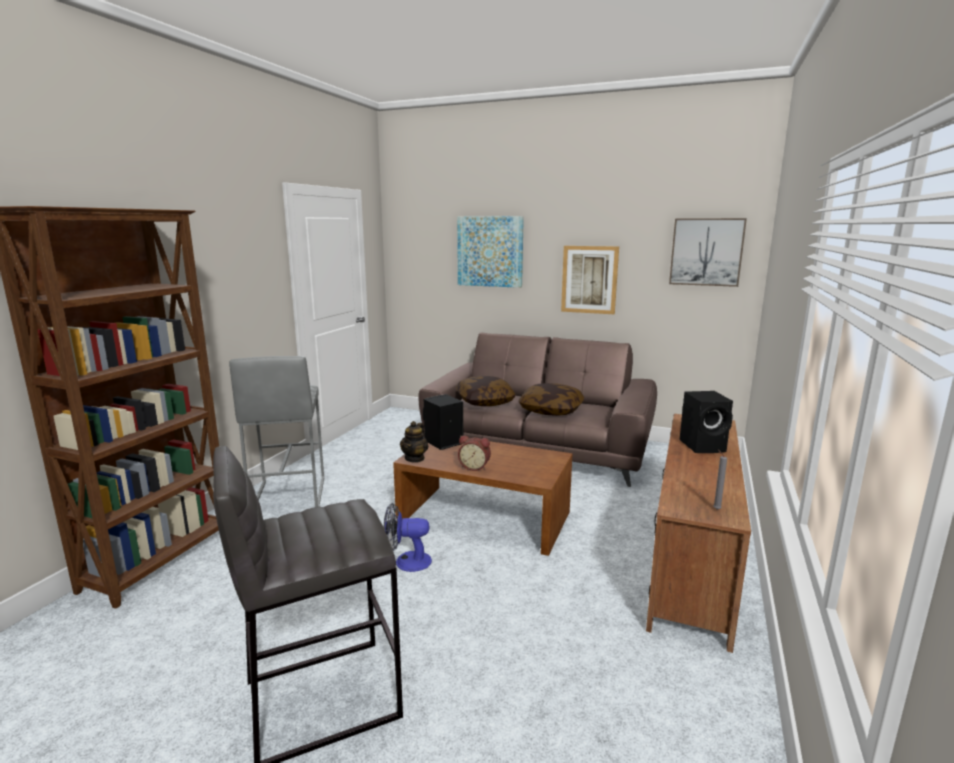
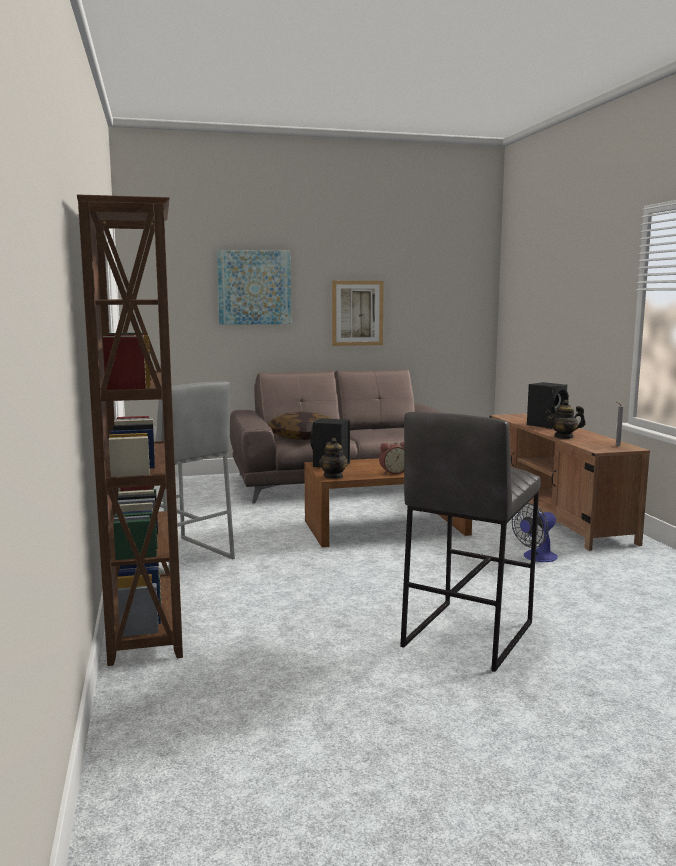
camera: 35 degrees left, 5 degrees down
fan [384,503,432,572] -> fan moved to [512,503,558,562]
pillow [519,383,584,416] -> none
picture [669,218,747,287] -> none
none -> teapot [545,400,586,439]

